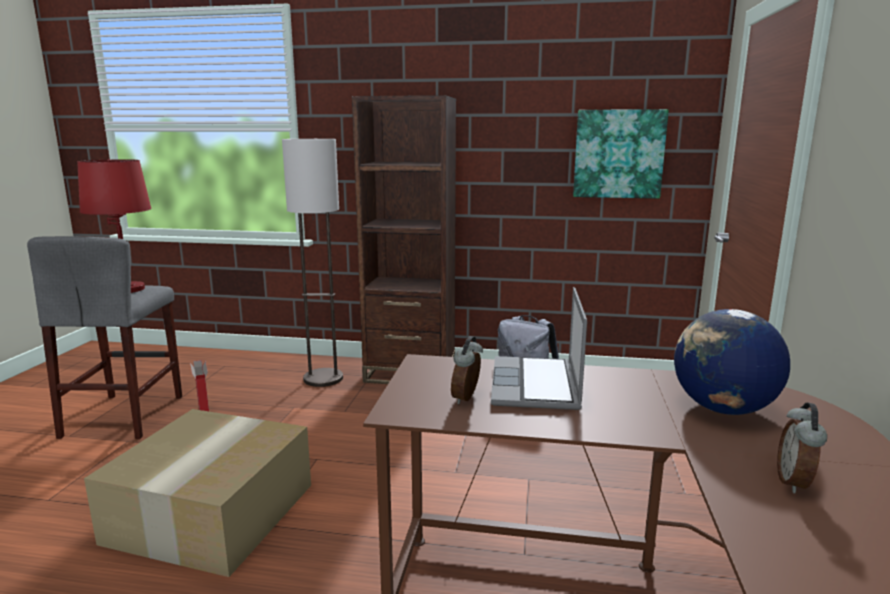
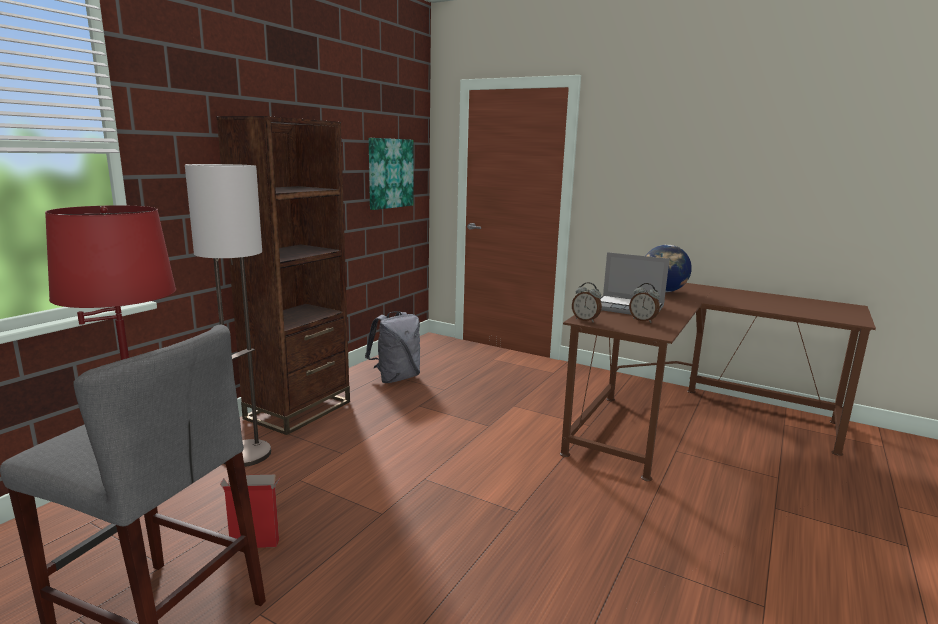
camera: 70 degrees left, 0 degrees up
cardboard box [84,409,311,577] -> none
alarm clock [777,402,827,493] -> alarm clock moved to [572,282,602,322]

